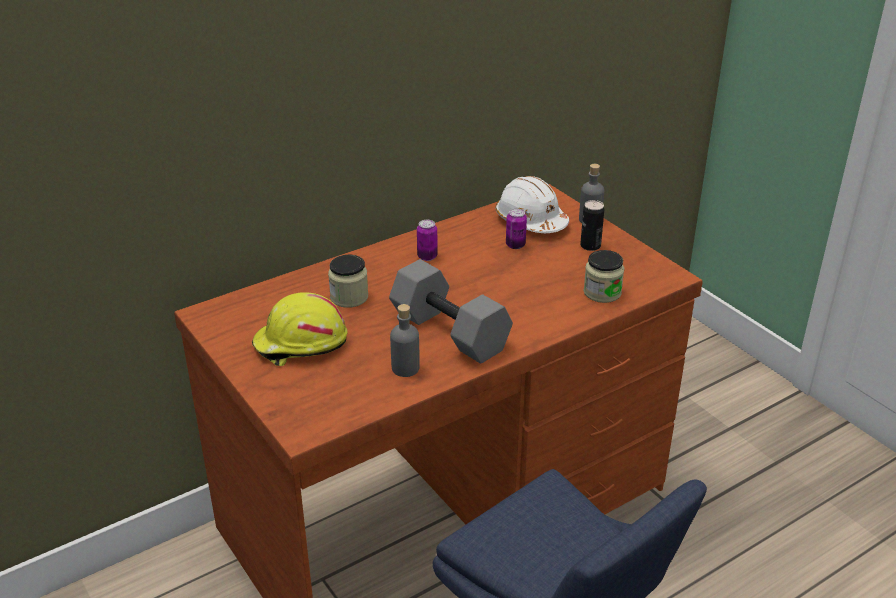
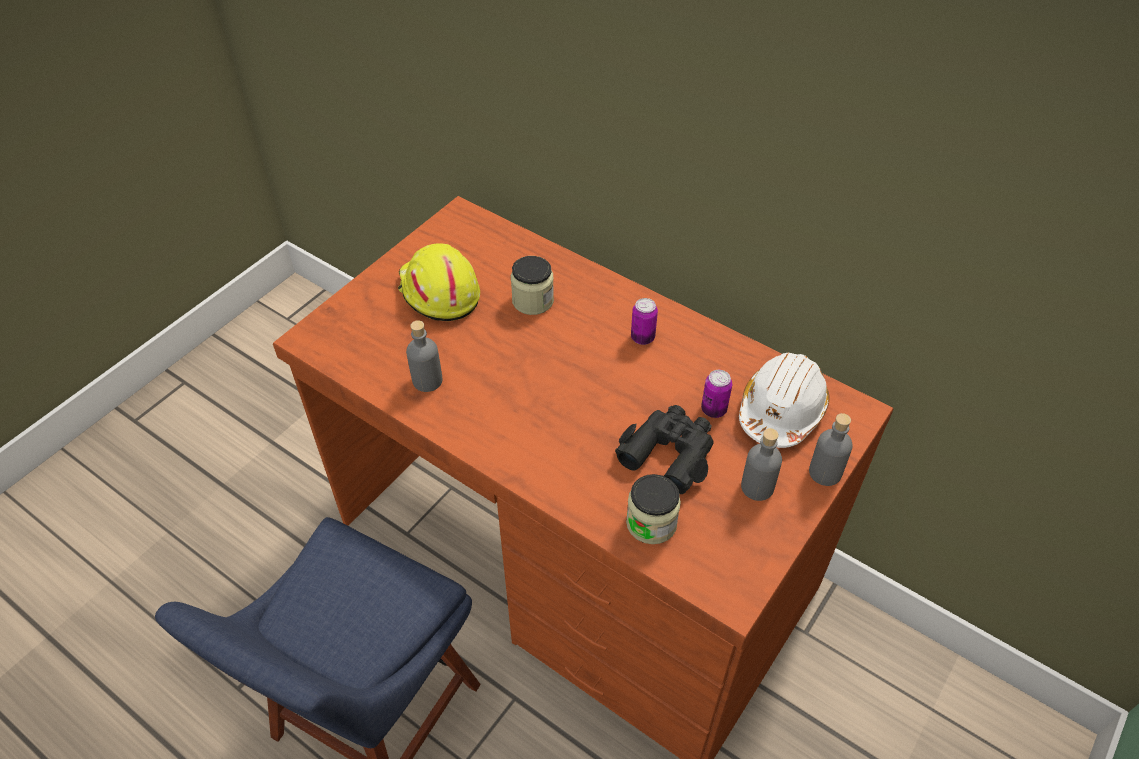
camera: 70 degrees right, 15 degrees up
grey dumbbell [389,259,513,364] -> none
can [580,200,605,251] -> grey bottle [741,428,782,501]
none -> black binoculars [615,405,714,494]

